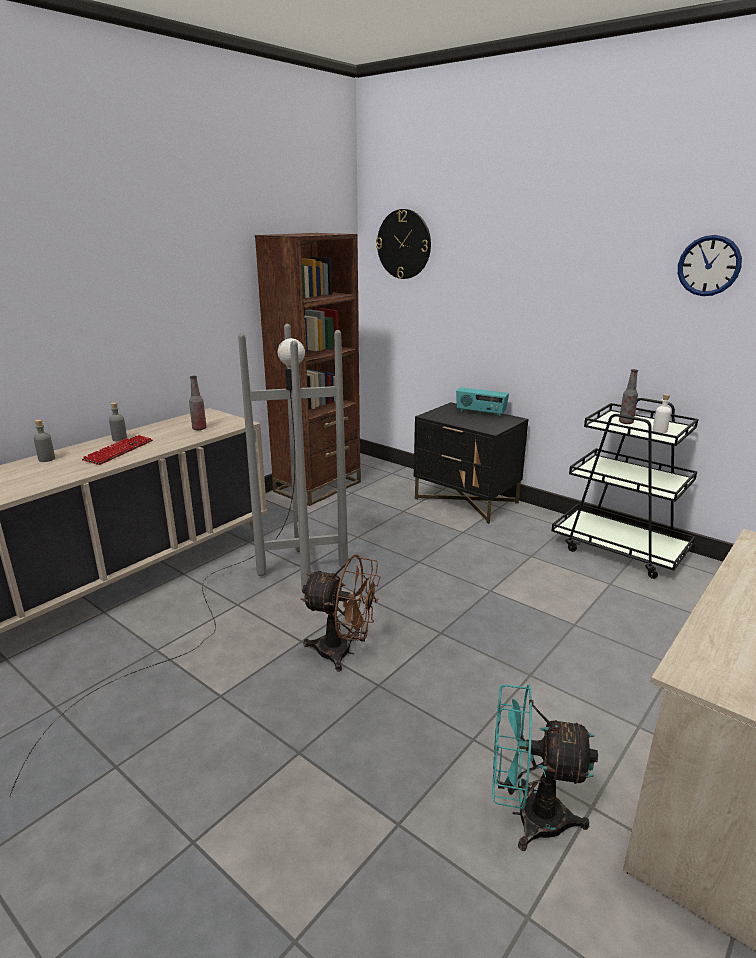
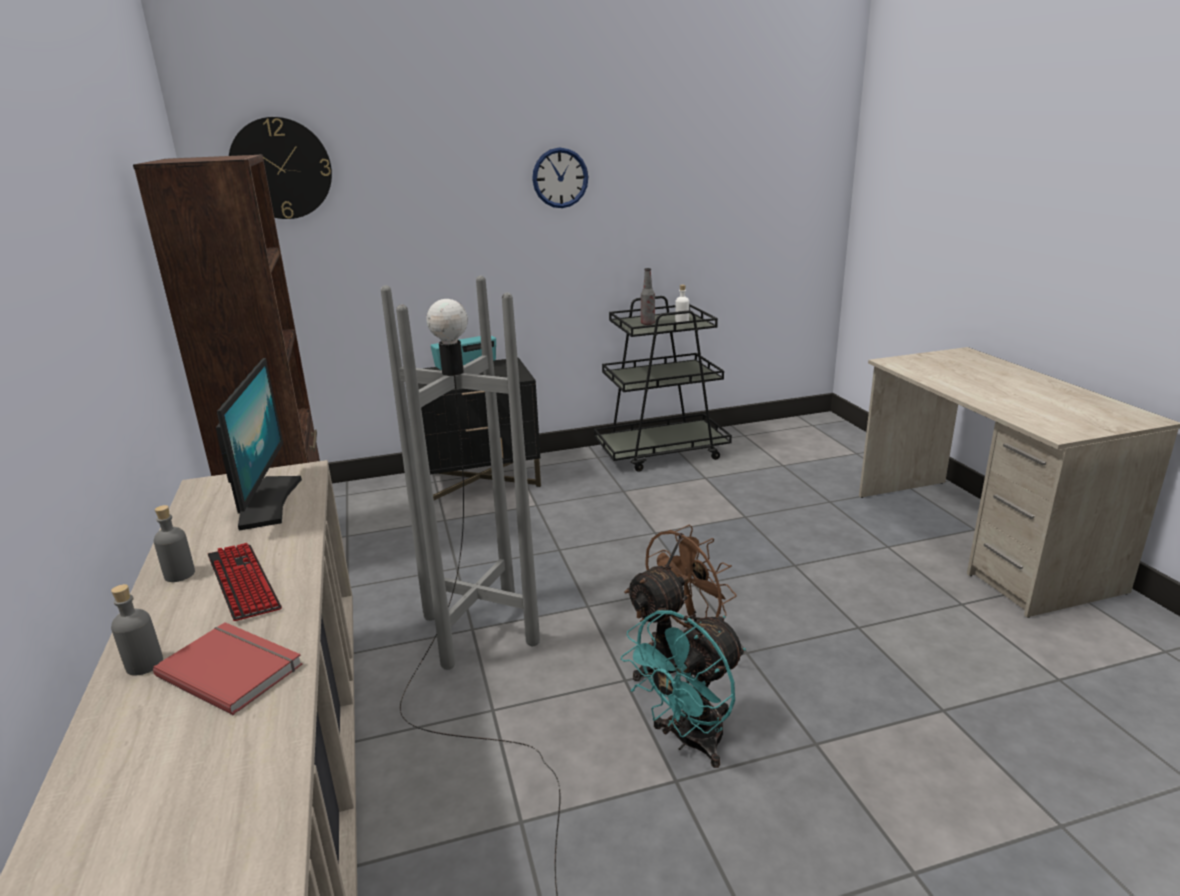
camera: 55 degrees left, 0 degrees up
bottle [189,376,207,430] -> monitor [216,358,302,531]
turquoise fan [492,684,598,851] -> turquoise fan moved to [621,611,746,768]
wall clock [678,235,742,296] -> wall clock moved to [532,148,588,208]
none -> red book [153,622,303,715]

